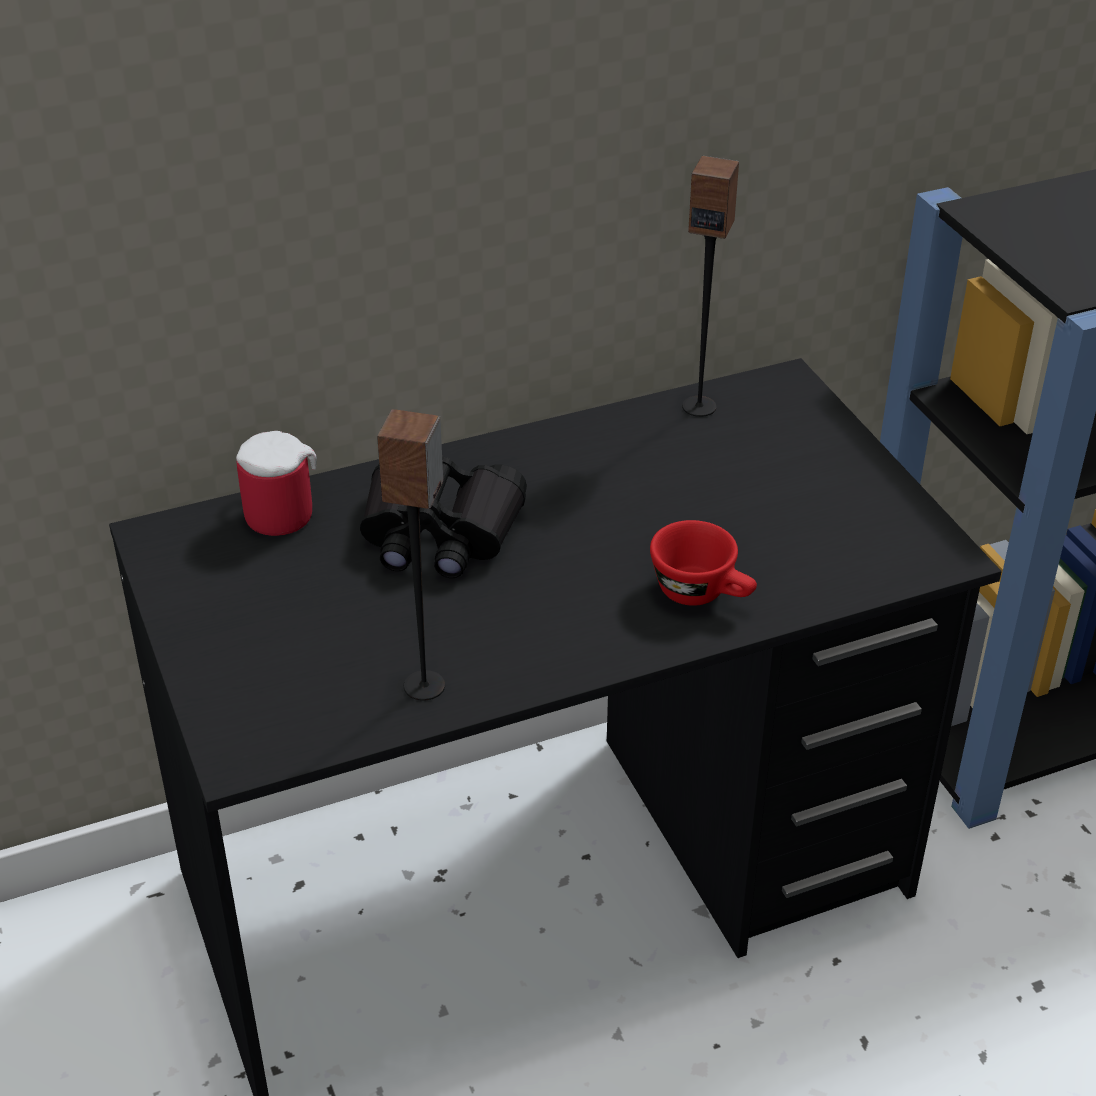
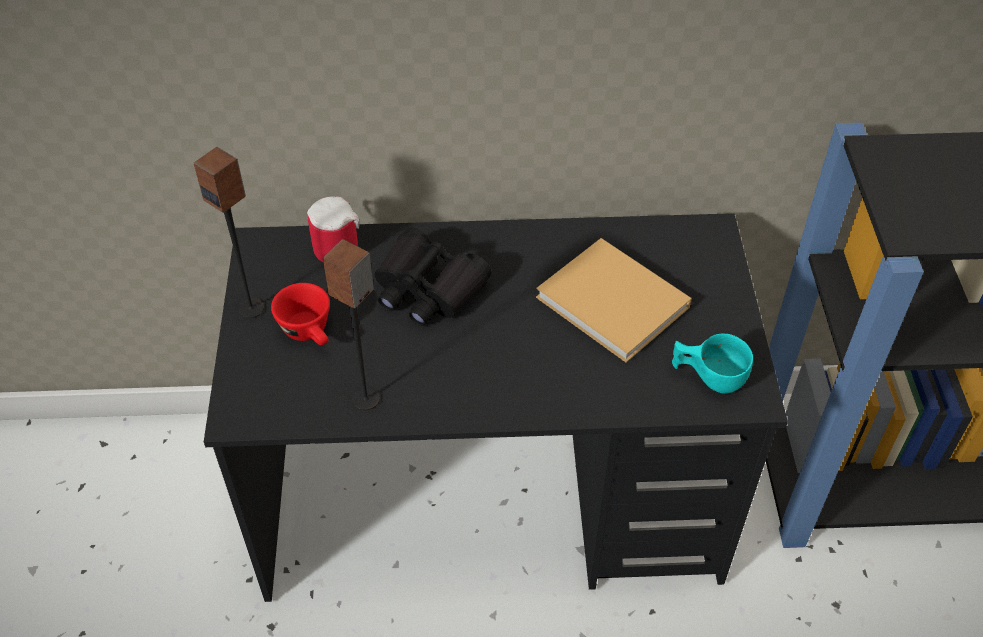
camera: 20 degrees right, 10 degrees up
red cup [650,520,757,606] -> red cup moved to [271,283,330,345]
speaker [682,156,739,417] -> speaker moved to [194,147,264,318]
none -> beige book [536,238,692,363]
none -> turquoise cup [672,334,753,394]

